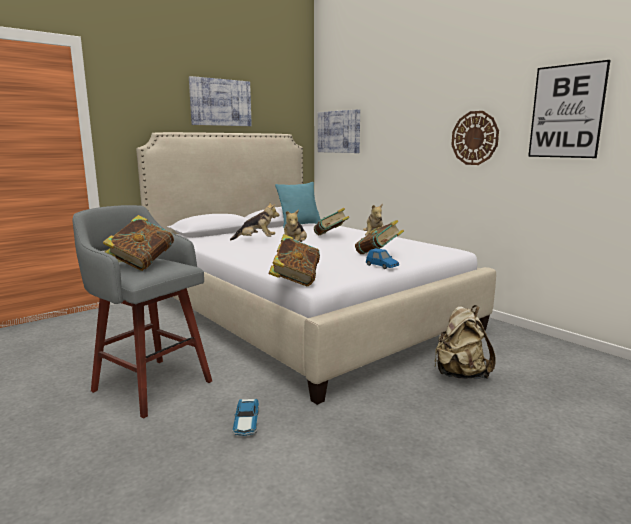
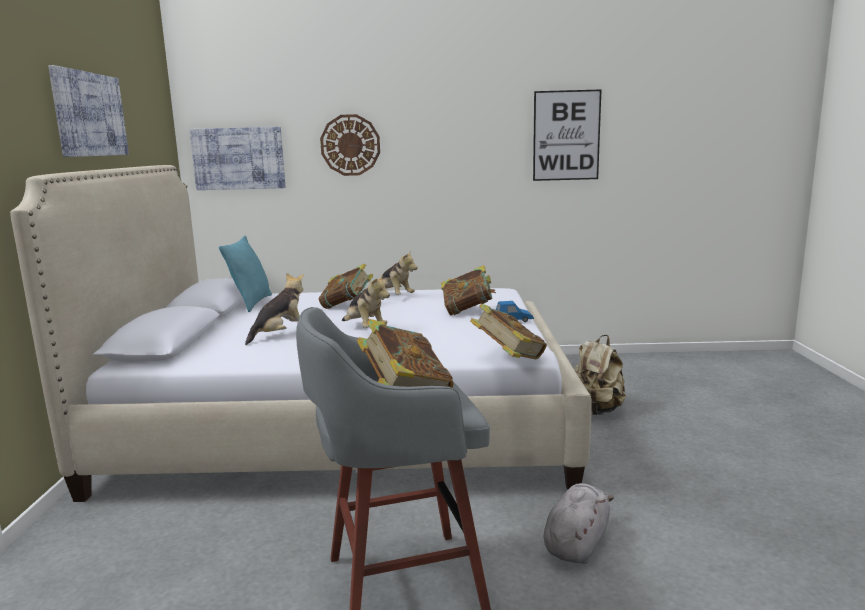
camera: 50 degrees left, 0 degrees up
toy car [232,399,259,436] -> grey plush toy [544,483,614,564]
wall clock [451,111,499,165] -> wall clock moved to [320,114,380,176]

